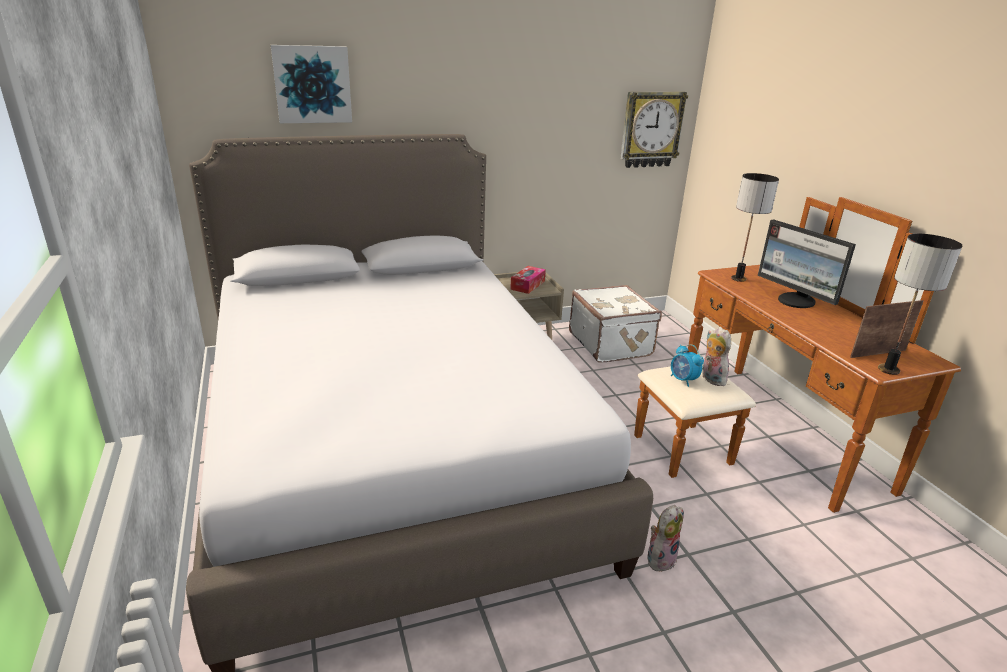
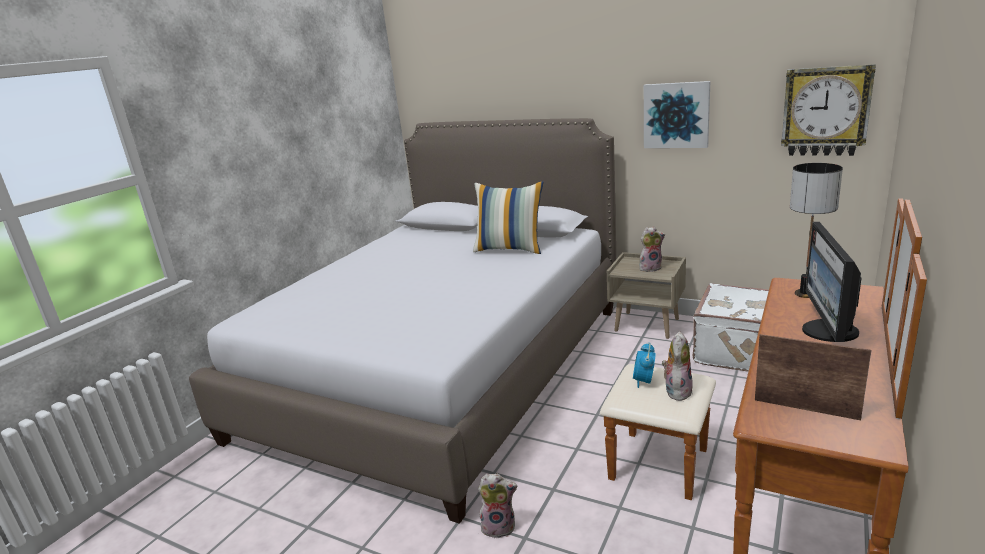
camera: 50 degrees right, 5 degrees down
picture [271,45,352,123] -> picture moved to [644,81,710,148]
tissue box [510,266,546,294] -> plush toy [639,226,665,272]
table lamp [878,234,962,375] -> none
none -> pillow [473,181,543,254]

